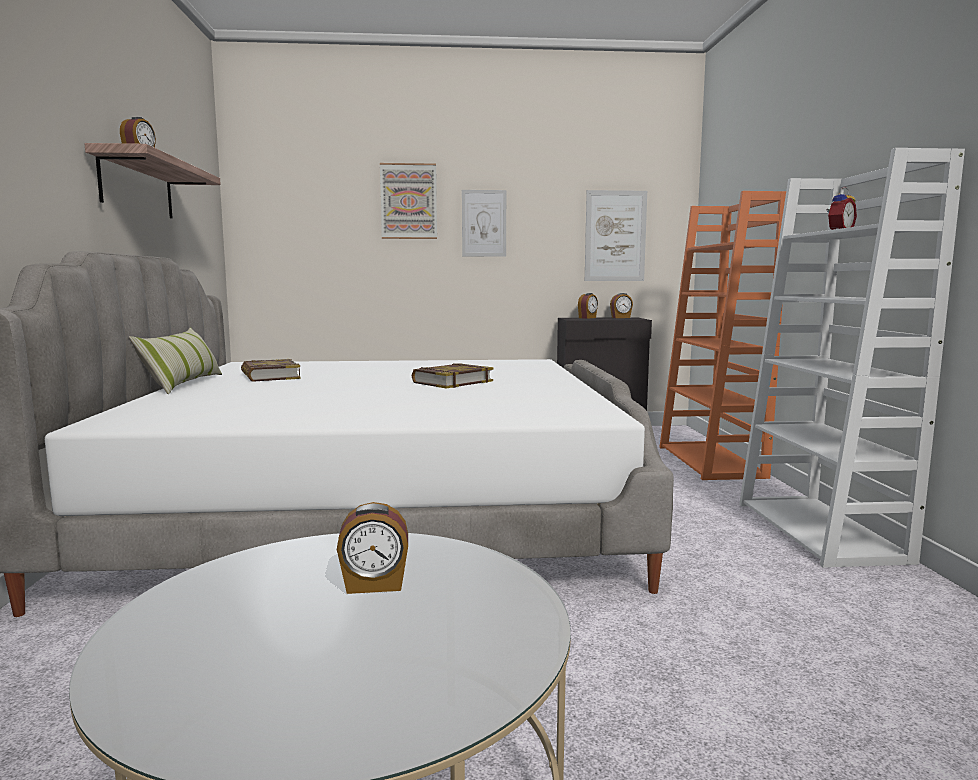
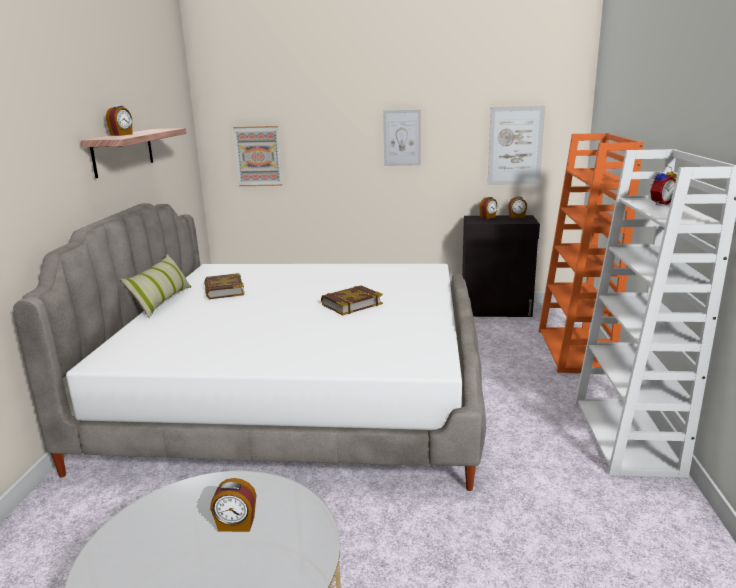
camera: 10 degrees right, 10 degrees up
picture [380,163,437,239] -> picture moved to [233,126,282,186]

